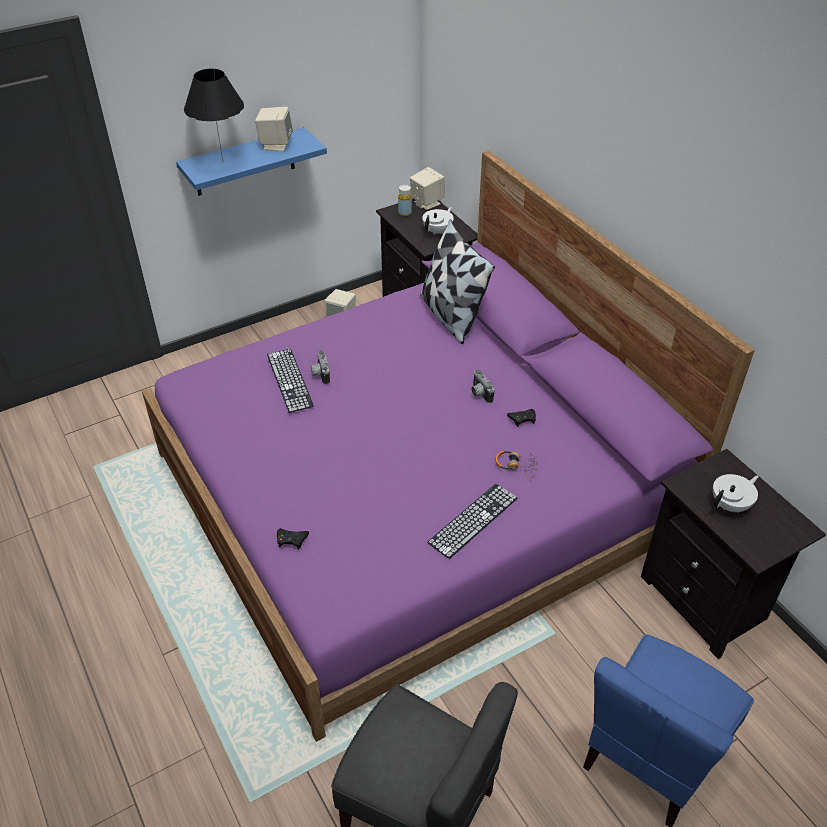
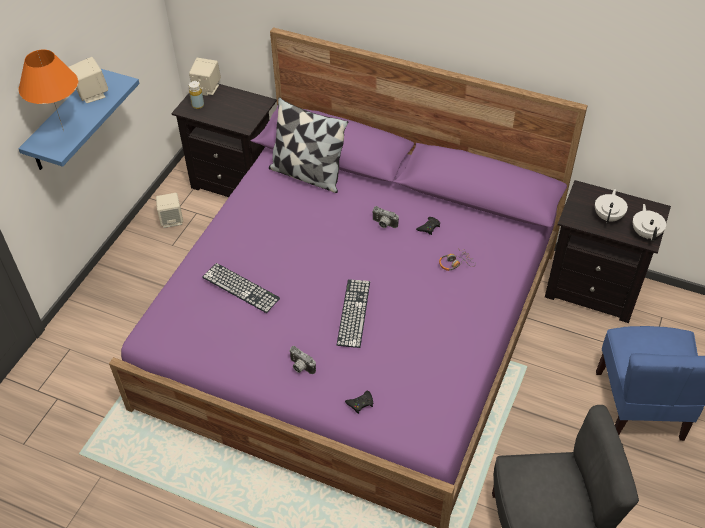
camera: 35 degrees left, 5 degrees up
black table lamp [184,69,244,162] -> orange table lamp [18,49,78,131]
camera [311,350,330,384] -> camera moved to [289,346,316,374]
white teapot [422,207,454,235] -> white teapot moved to [633,204,666,241]
keyboard [427,484,518,559] -> keyboard moved to [337,279,370,348]

